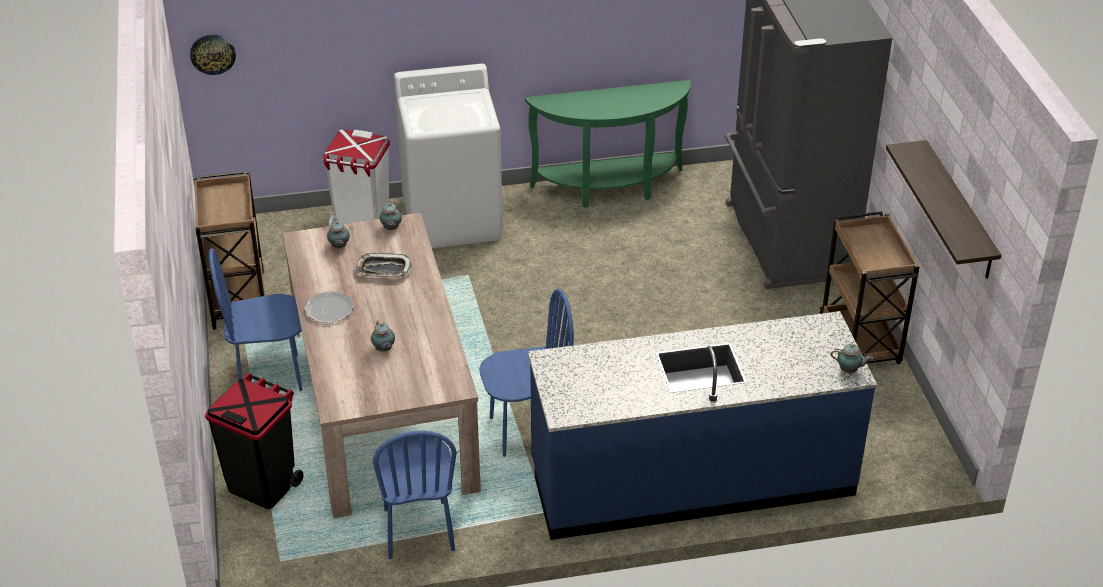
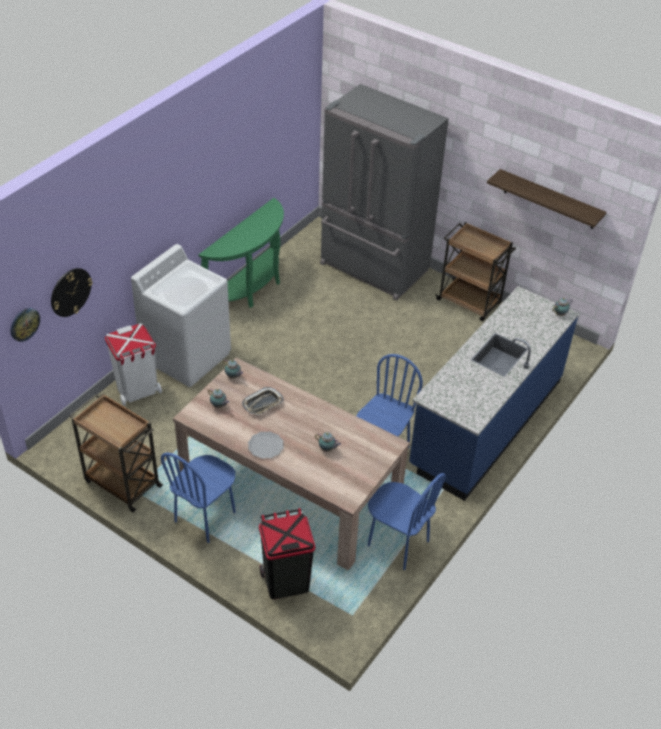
camera: 45 degrees left, 5 degrees up
none -> wall clock [51,268,92,317]

